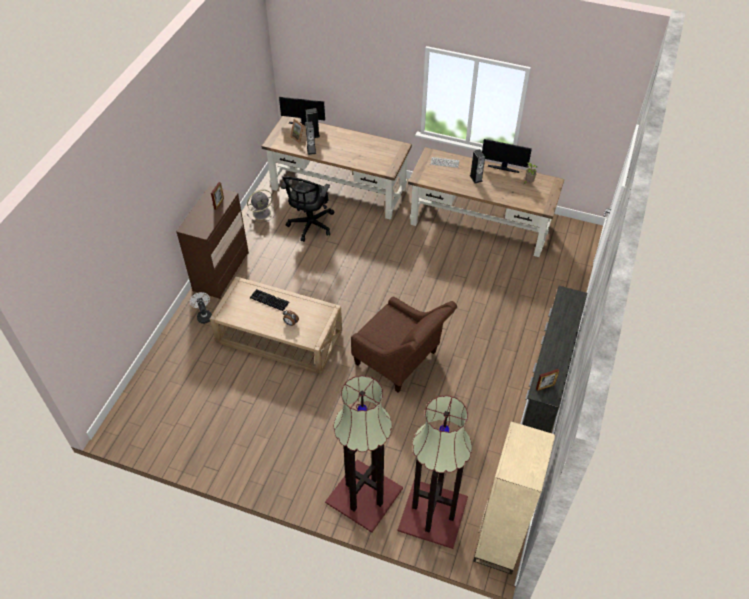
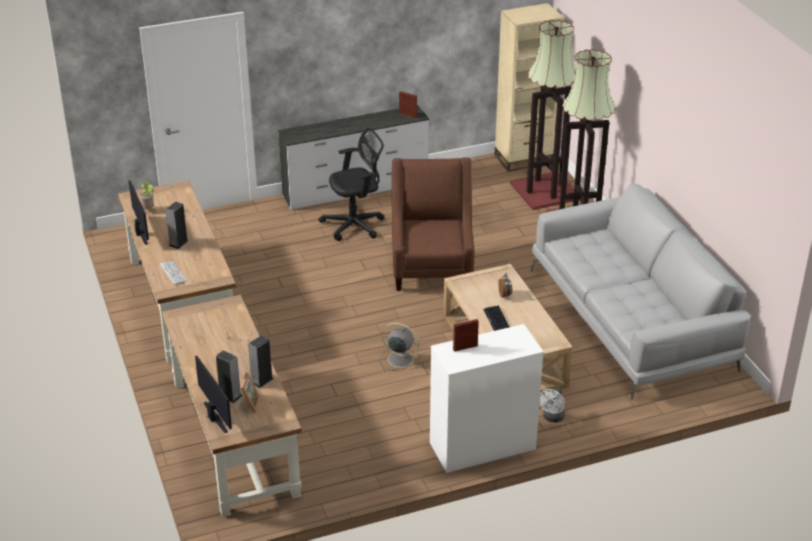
camera: 130 degrees left, 15 degrees down
brown dresser [176,186,249,299] -> white dresser [430,324,544,473]
grey fan [247,190,275,223] -> grey fan moved to [380,323,420,371]
black office chair [281,176,334,242] -> black office chair moved to [319,127,385,241]
none -> grey sofa [530,184,750,400]

